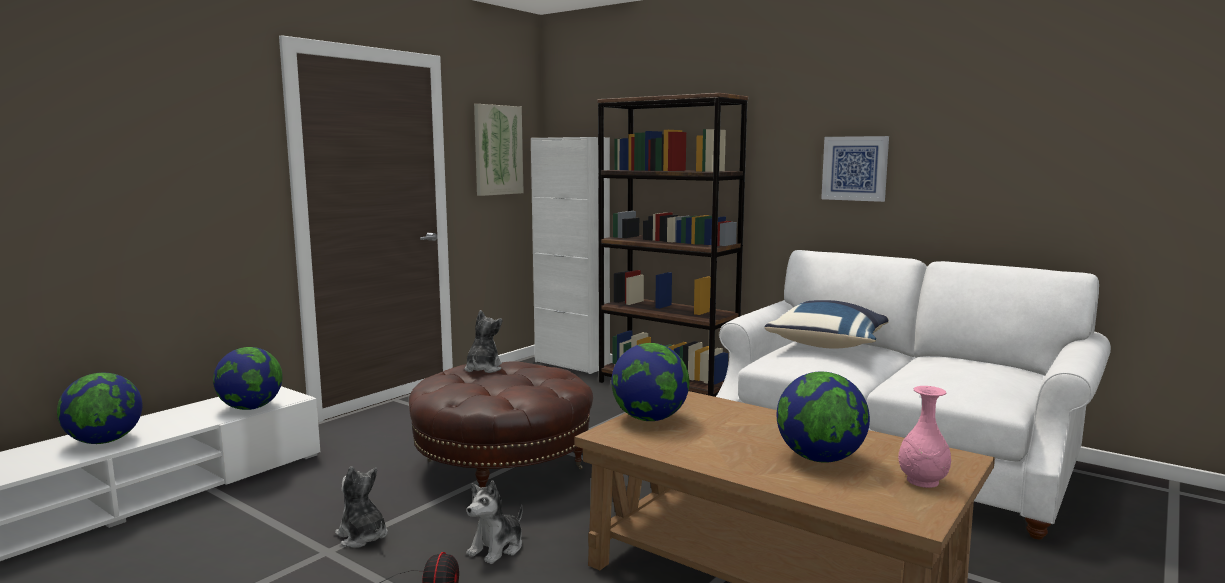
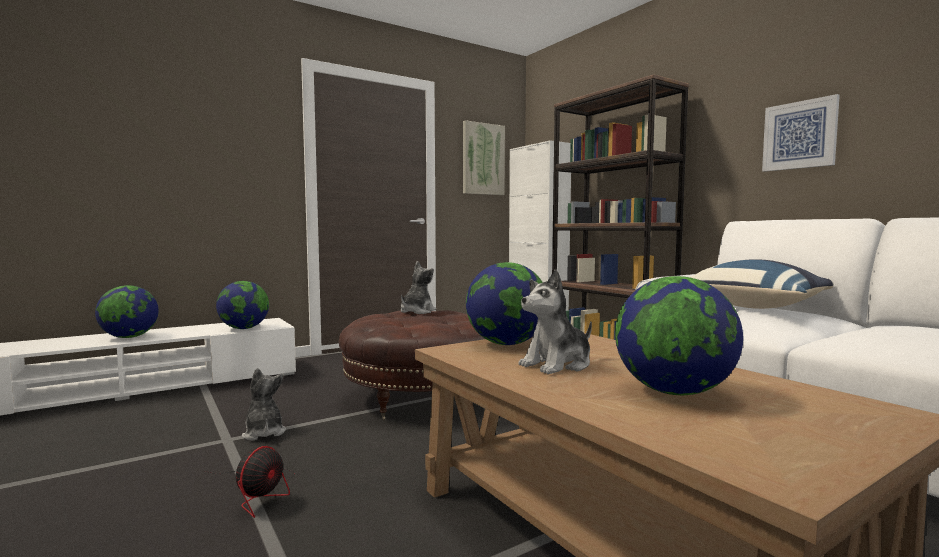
camera: 20 degrees right, 5 degrees down
plush toy [466,481,523,564] -> plush toy moved to [518,269,592,374]
pink vase [898,386,951,488] -> none

